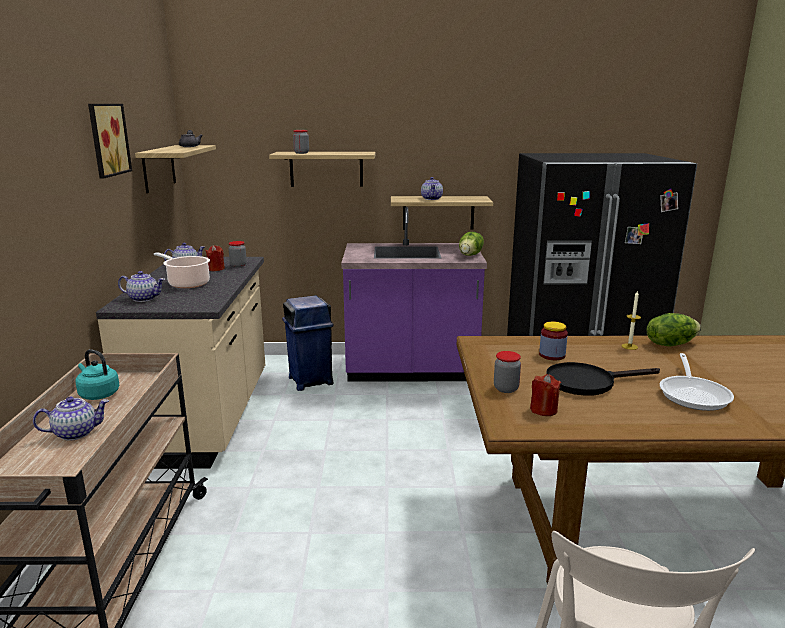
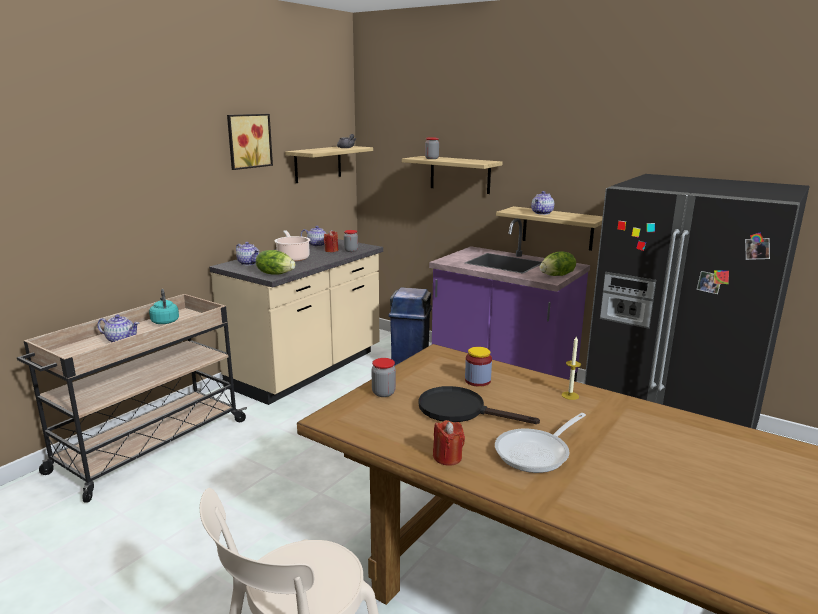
camera: 35 degrees right, 0 degrees up
red candle [530,374,561,416] -> red candle moved to [433,420,465,466]
lettuce [647,313,701,347] -> lettuce moved to [256,250,295,275]

